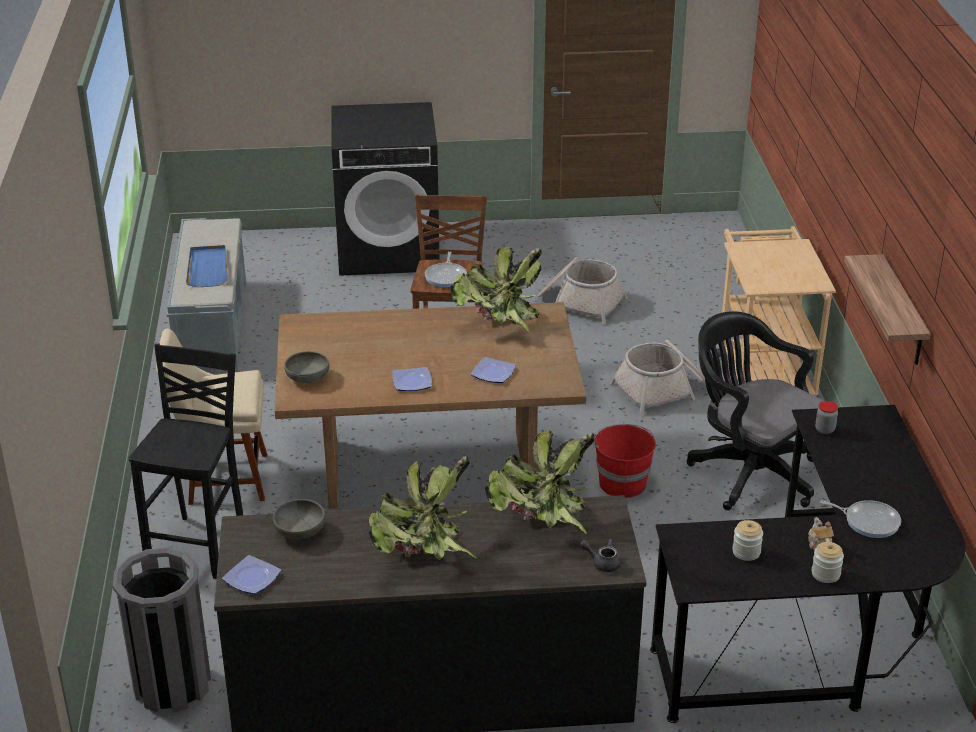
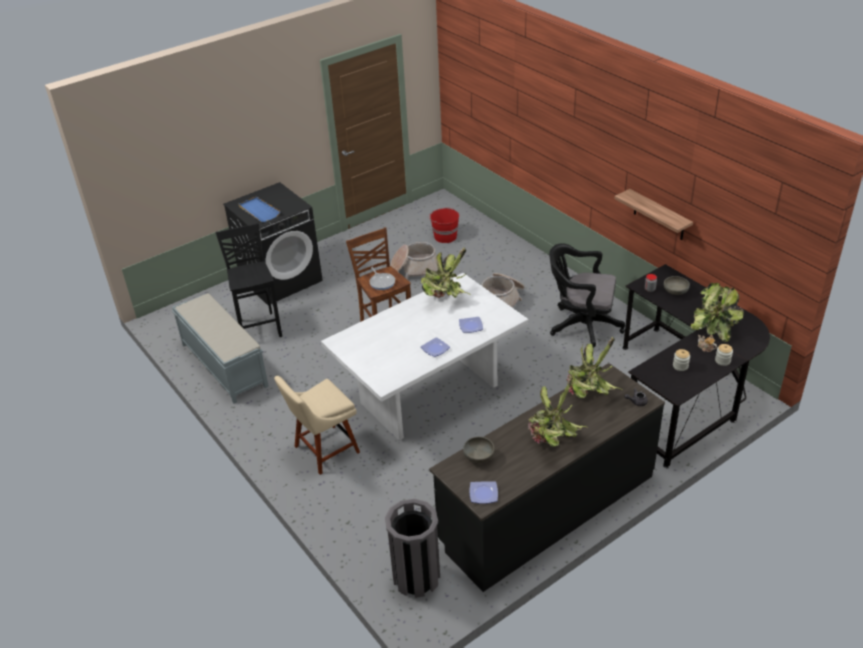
camera: 30 degrees left, 5 degrees up
black stool [129,344,243,579] -> black stool moved to [215,223,282,337]
blue tray [186,245,228,287] -> blue tray moved to [239,197,281,222]
brown dining table [275,302,586,509] -> white dining table [321,273,528,441]
grey bowl [284,351,329,383] -> grey bowl moved to [664,276,690,295]
red bucket [593,424,656,498] -> red bucket moved to [429,208,459,243]
beige cart [717,226,836,398] -> none
frying pan [820,500,901,538] -> potted plant [691,283,744,342]

